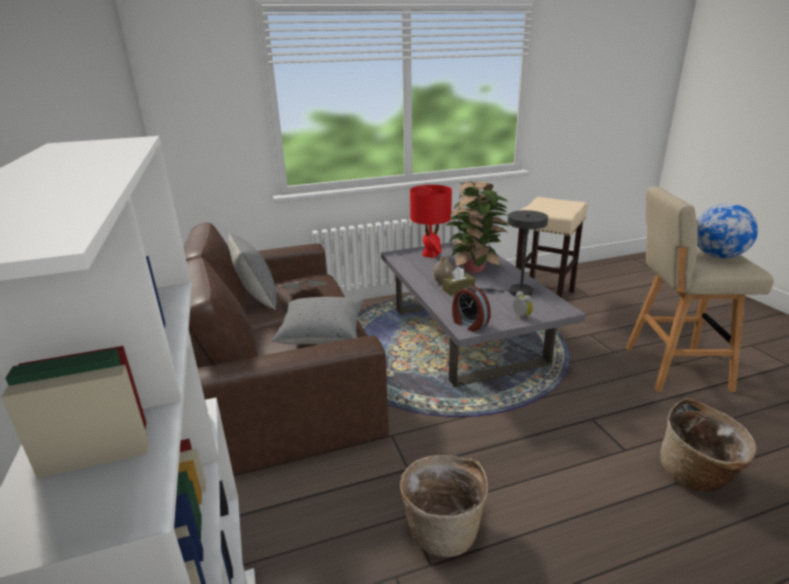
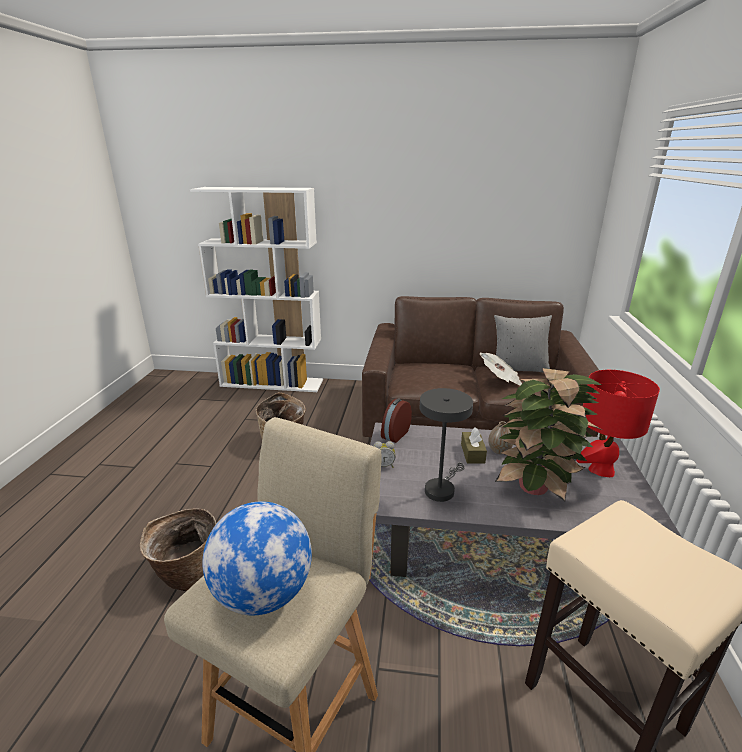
camera: 115 degrees right, 0 degrees up
grey pillow [272,297,363,344] -> none
alarm clock [452,286,491,332] -> alarm clock turned 45 degrees counterclockwise [381,398,412,443]

